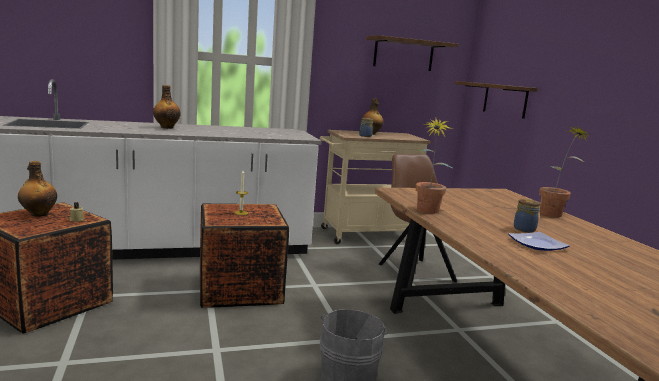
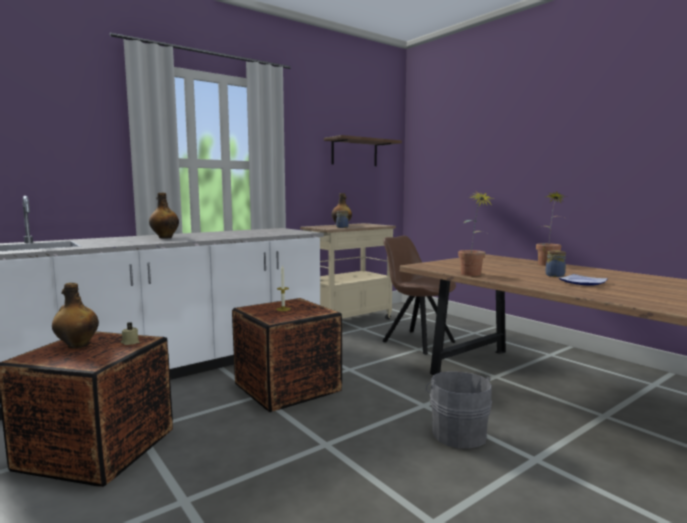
camera: 20 degrees left, 5 degrees down
brown shelf [455,81,537,119] -> none

